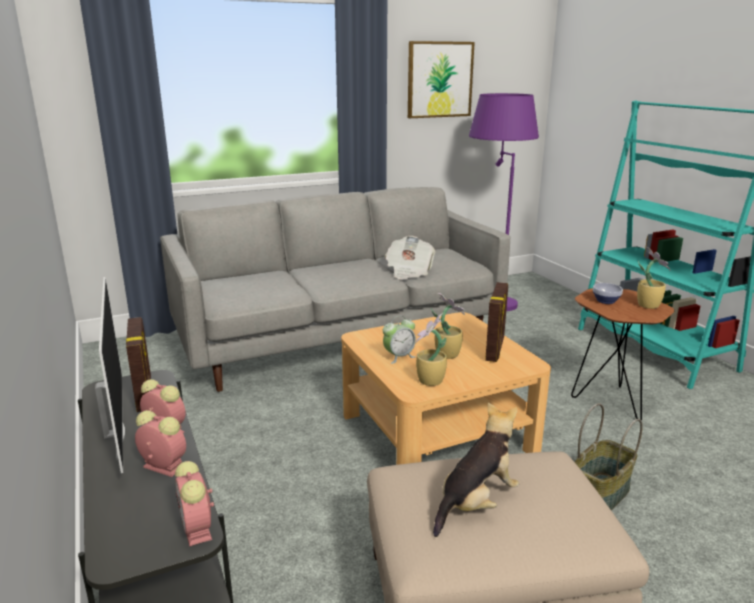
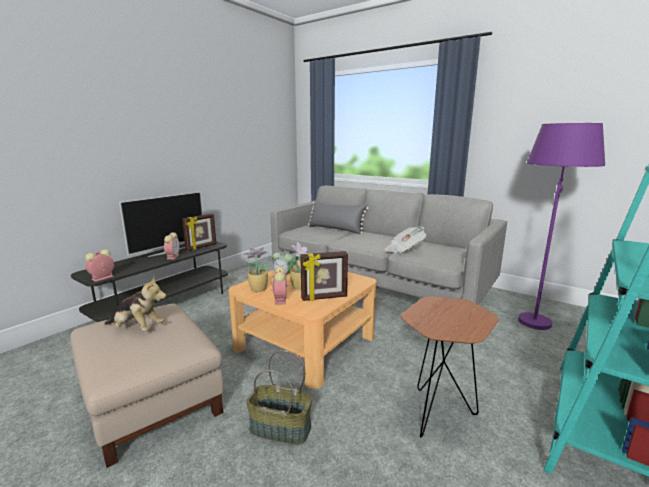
camera: 60 degrees right, 5 degrees down
alarm clock [135,410,186,477] -> alarm clock moved to [271,266,287,305]
picture [408,41,475,118] -> none
bowl [593,283,623,304] -> none
potted plant [637,247,671,309] -> none
none -> grey pillow [308,200,369,234]

